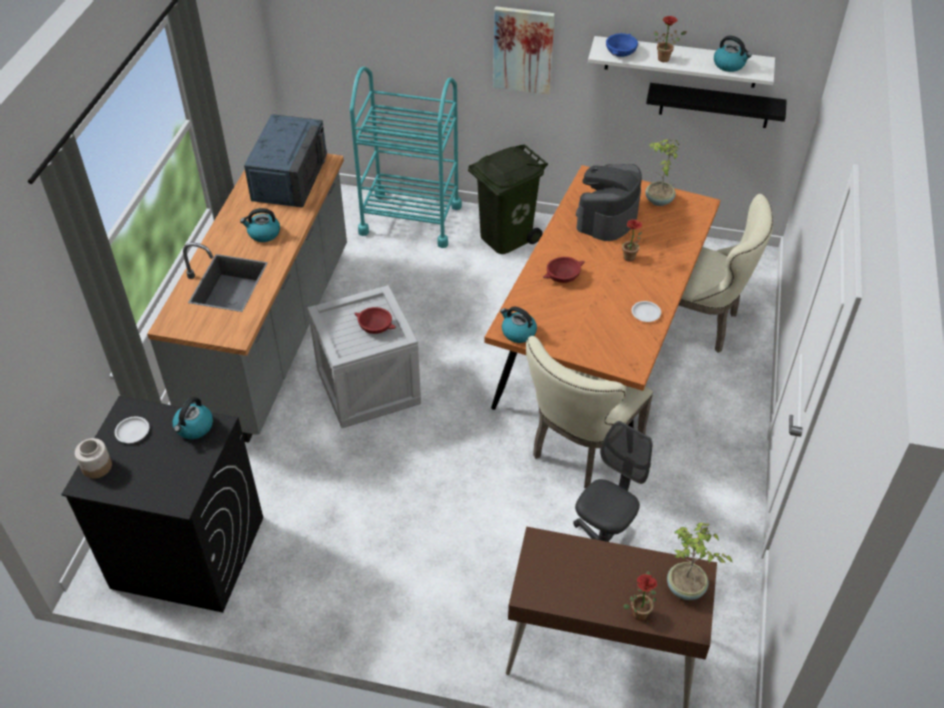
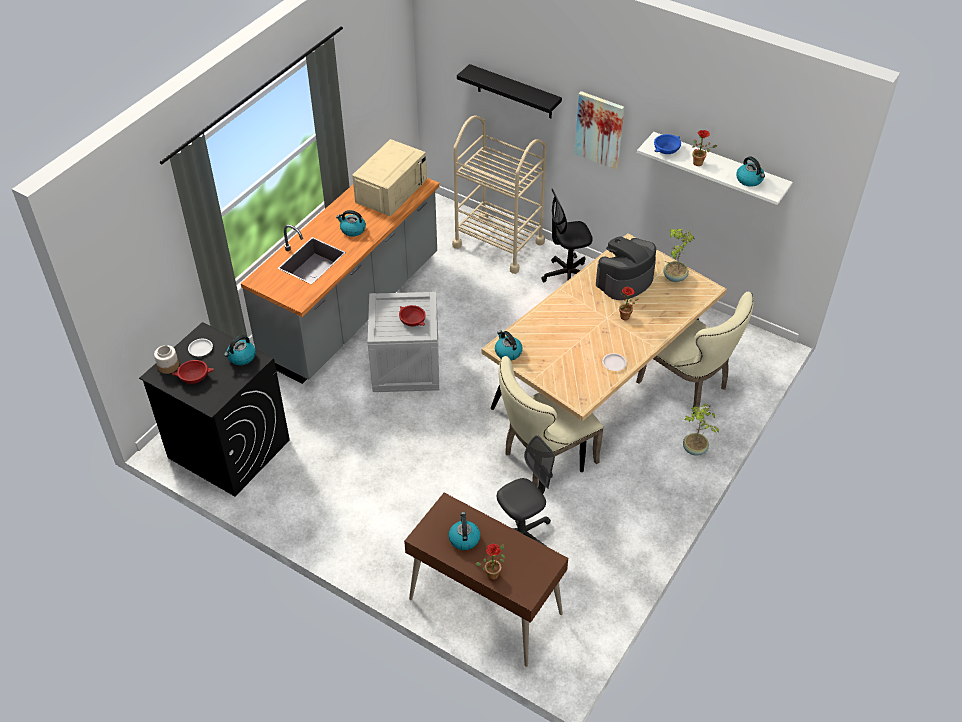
camera: 20 degrees right, 0 degrees up
blue microwave [244,114,327,207] -> beige microwave [352,139,427,216]
turquoise cart [350,66,462,248] -> beige cart [452,115,547,274]
green trash can [468,144,548,254] -> black office chair [541,188,593,282]
orange dining table [484,165,720,428] -> beige dining table [481,233,727,472]
red bowl [543,257,585,283] -> red bowl moved to [172,360,214,384]
black shelf [646,83,787,128] -> black shelf moved to [457,64,562,118]
potted plant [667,522,732,600] -> potted plant moved to [683,404,719,456]
none -> kettle [448,512,480,550]

